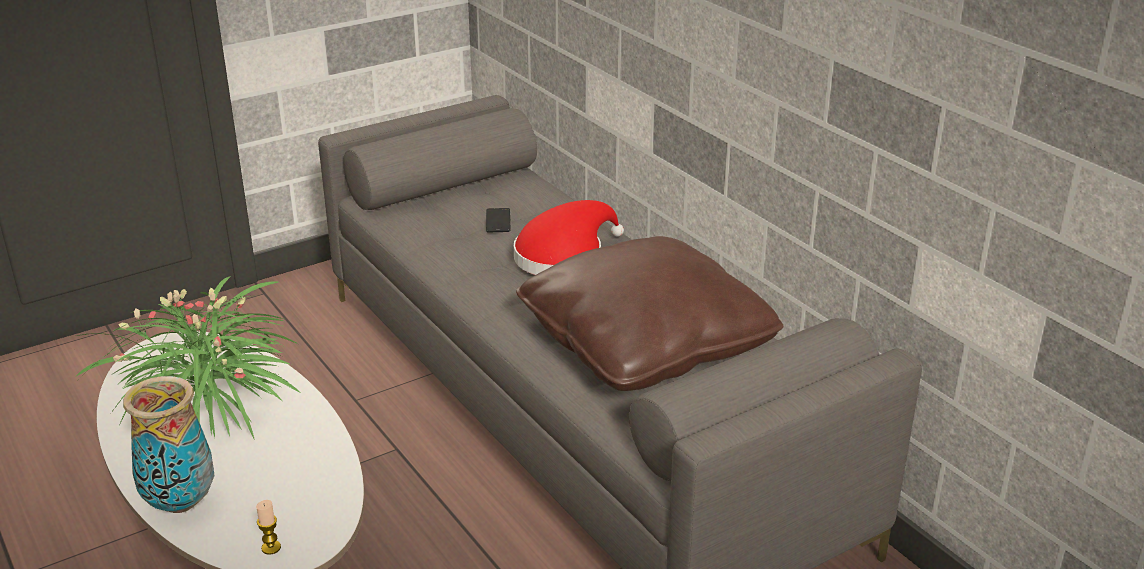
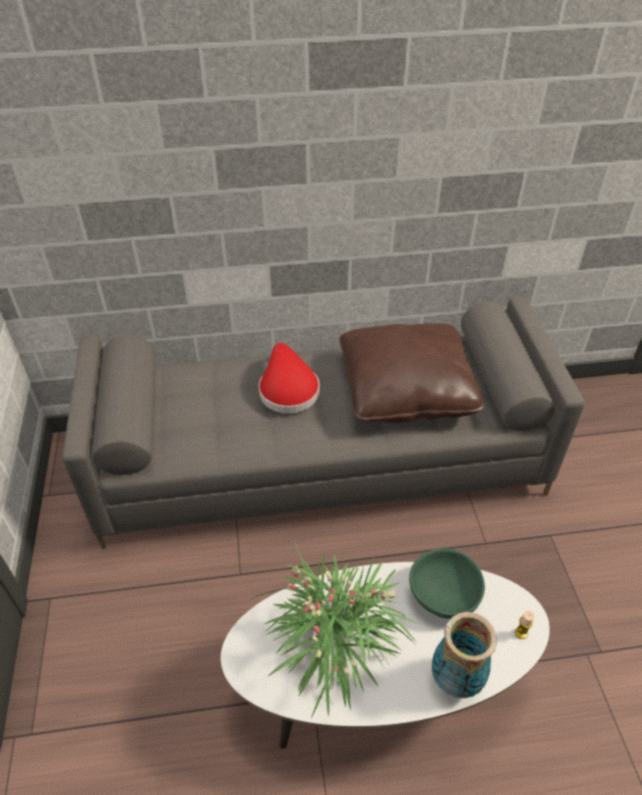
camera: 65 degrees left, 15 degrees up
phone [486,208,510,233] -> none
none -> green bowl [409,548,485,619]

